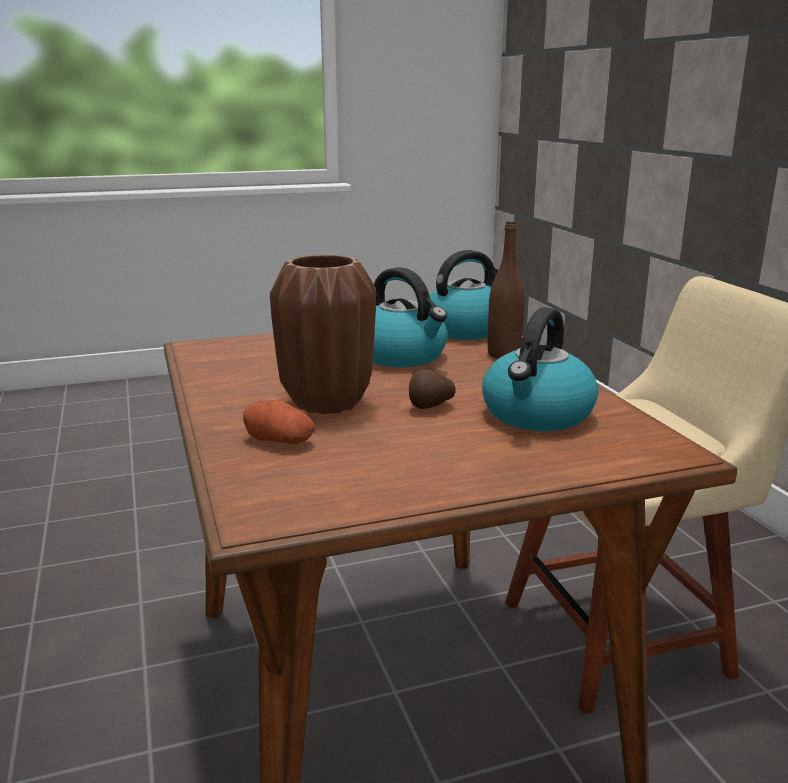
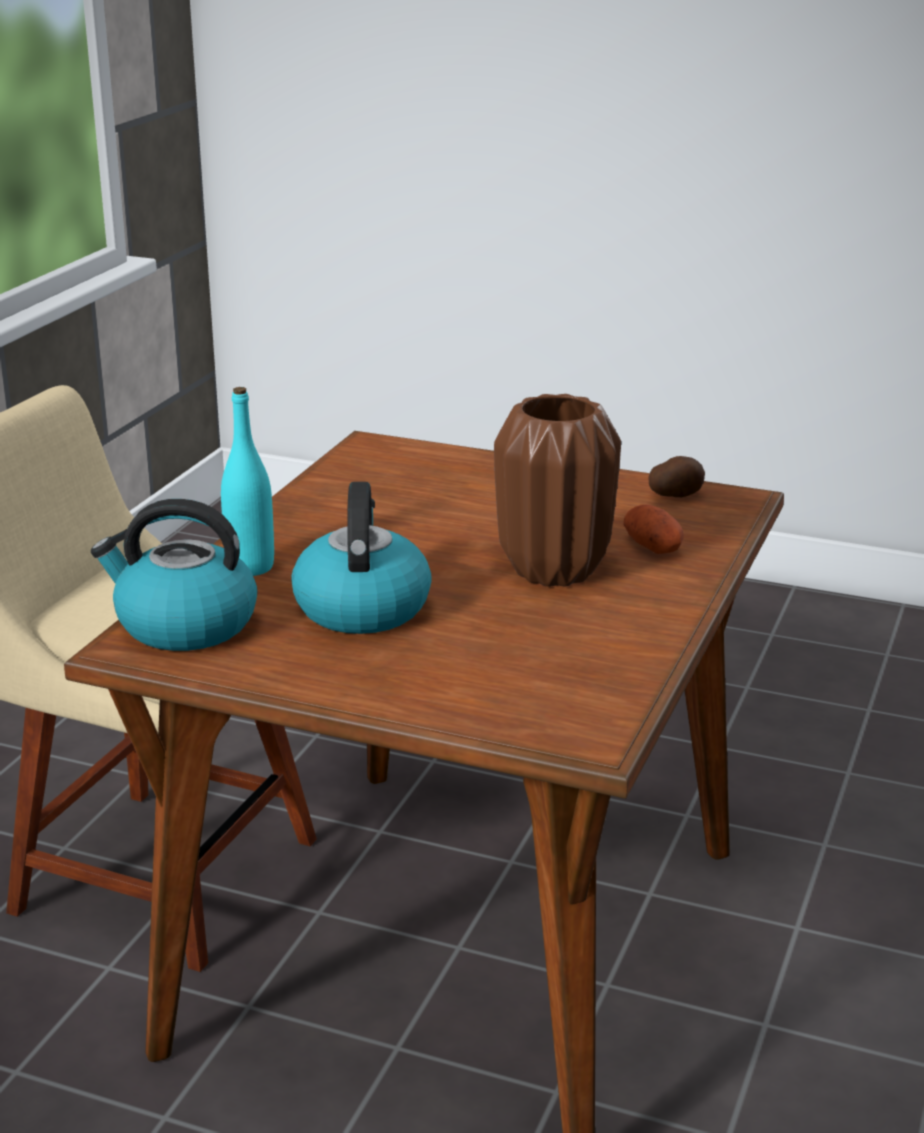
camera: 140 degrees left, 5 degrees up
potato [409,369,456,409] -> potato moved to [649,456,705,497]
kettle [482,307,598,431] -> none
brown bottle [488,221,525,359] -> turquoise bottle [221,387,274,576]

